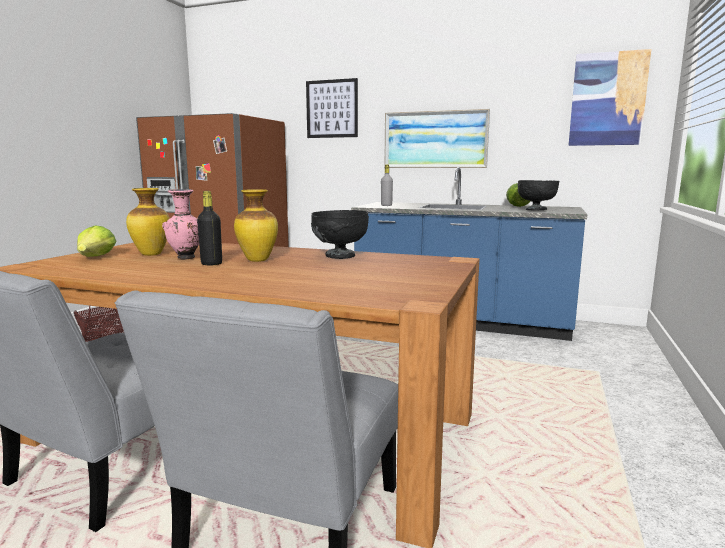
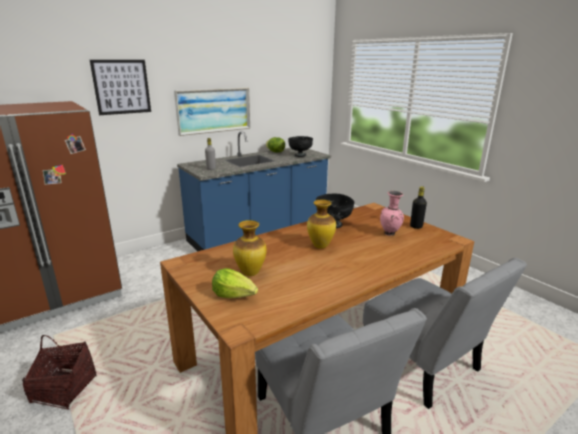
camera: 55 degrees left, 10 degrees up
pink vase [162,189,199,260] -> pink vase moved to [380,191,404,236]
black bottle [197,191,222,266] -> black bottle moved to [410,186,427,229]
picture [568,49,651,146] -> none

